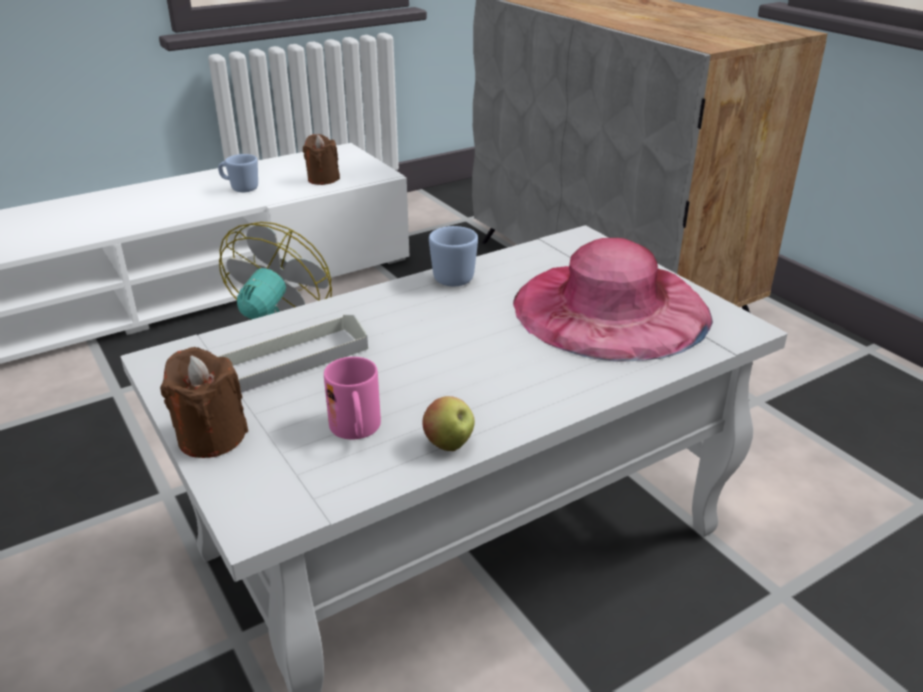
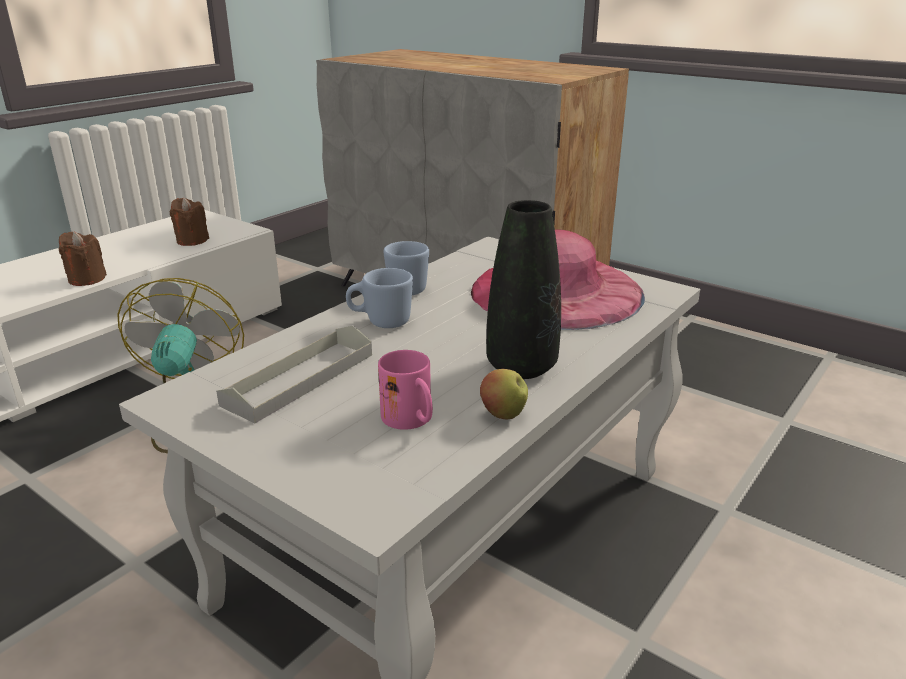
camera: 20 degrees left, 5 degrees down
brown candle [160,347,248,458] -> brown candle moved to [59,231,107,286]
blue mug [218,154,258,192] -> blue mug moved to [346,268,413,328]
none -> black vase [486,200,561,379]

